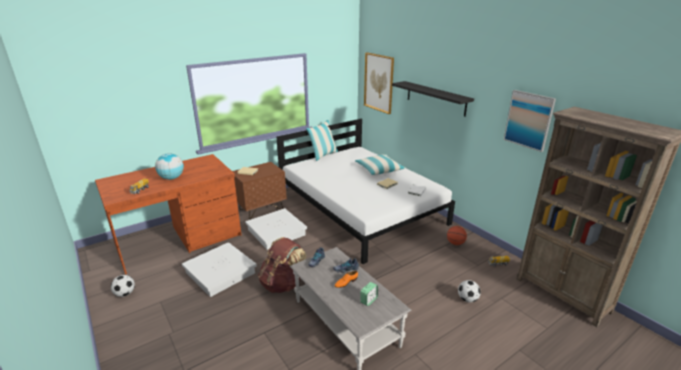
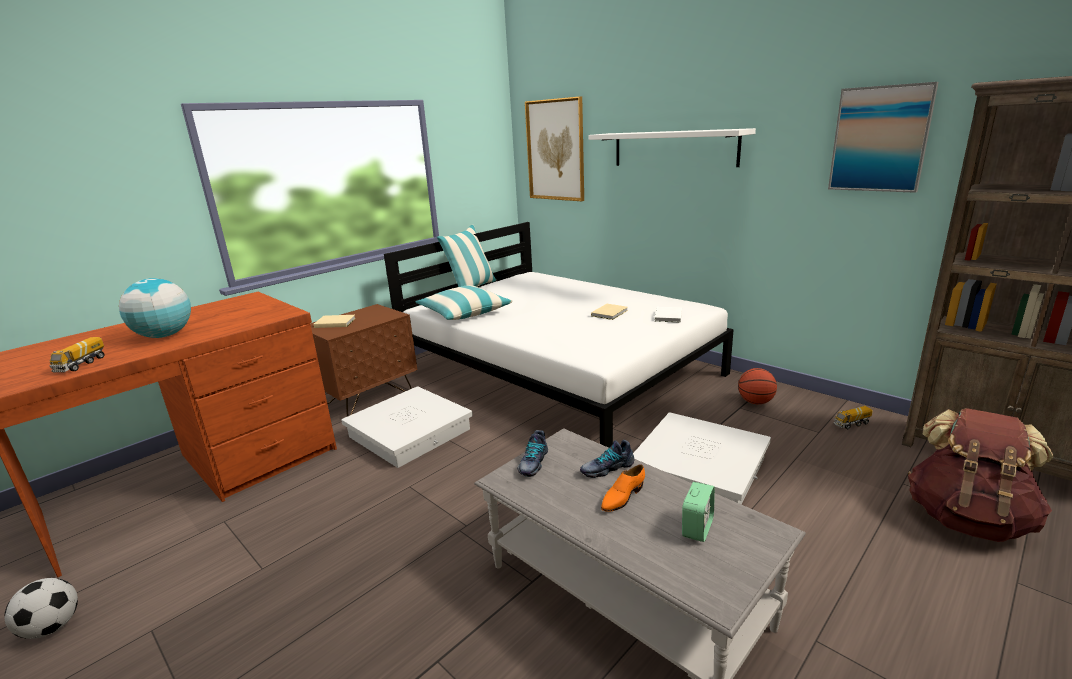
camera: 10 degrees left, 5 degrees down
white storage box [182,242,257,297] -> white storage box moved to [633,412,771,505]
brown backpack [258,237,307,293] -> brown backpack moved to [908,408,1054,542]
pillow [355,154,405,175] -> pillow moved to [416,285,513,320]
black shelf [392,81,474,117] -> white shelf [588,128,756,167]
football [458,280,481,302] -> none

